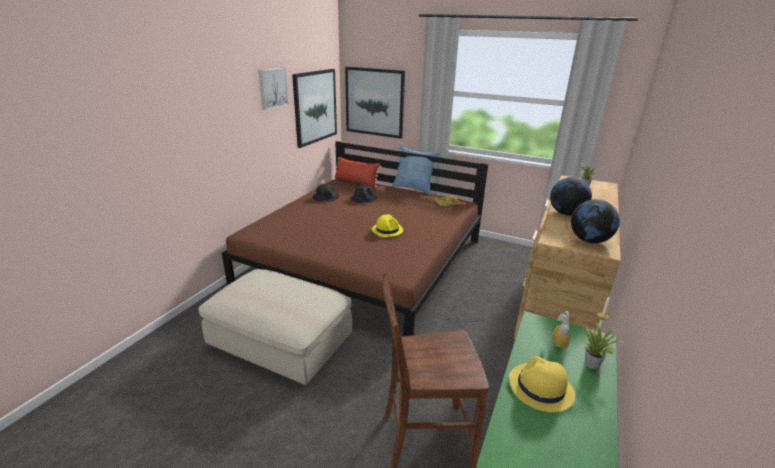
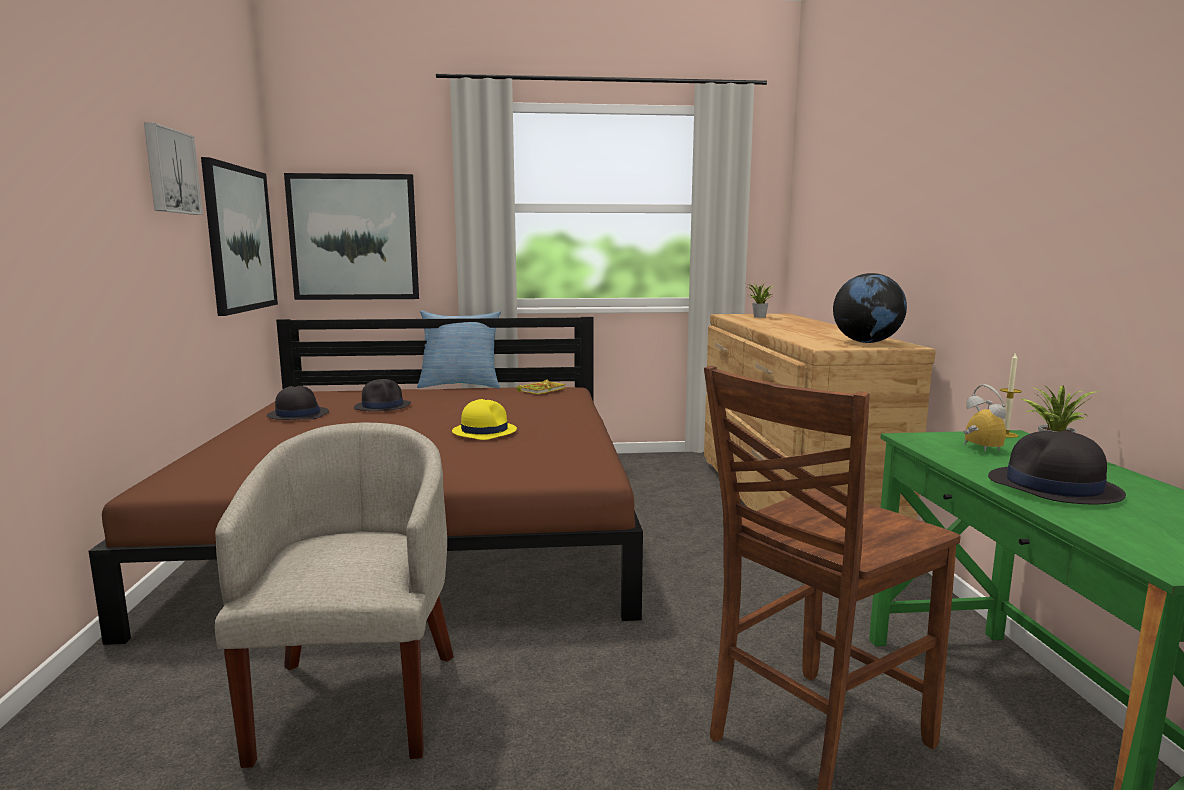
camera: 30 degrees left, 15 degrees down
beige ottoman [198,269,352,385] -> beige armchair [215,422,454,768]
red pillow [334,156,381,188] -> none
yellow hat [509,356,575,412] -> black hat [988,431,1126,504]
globe [550,177,592,216] -> none

